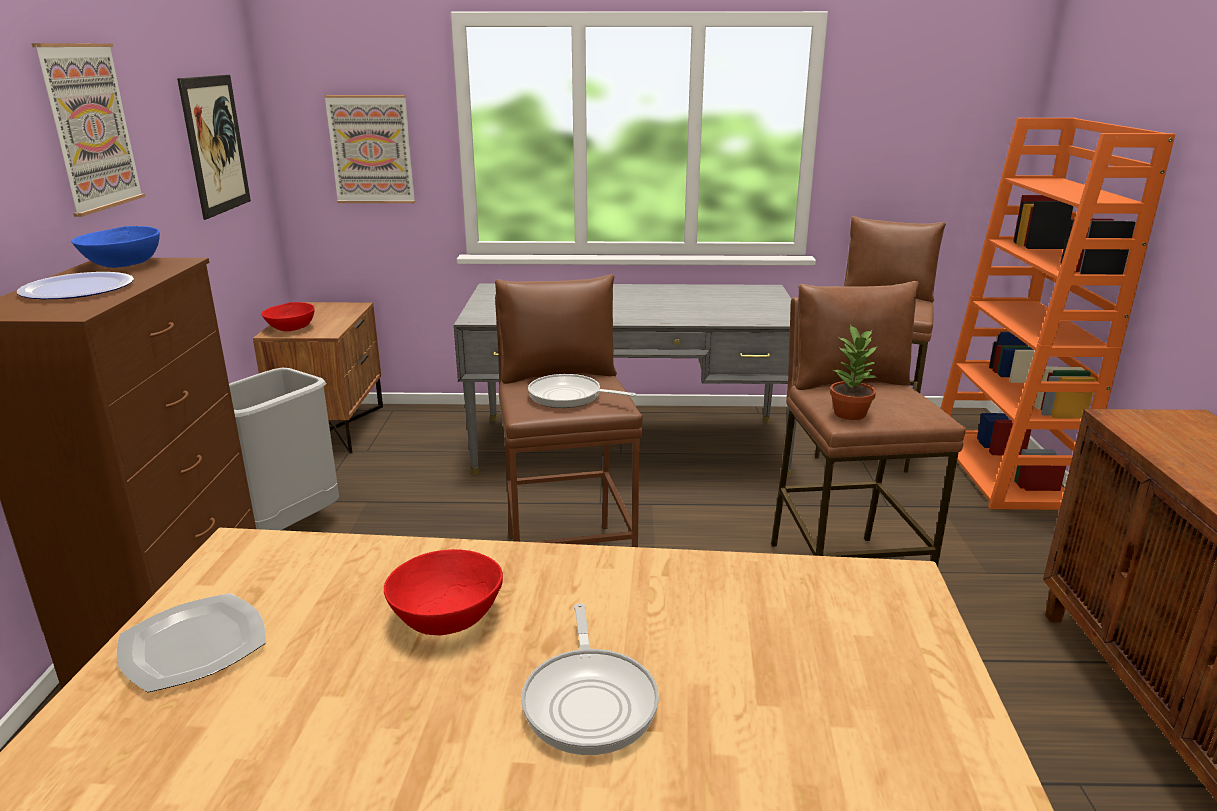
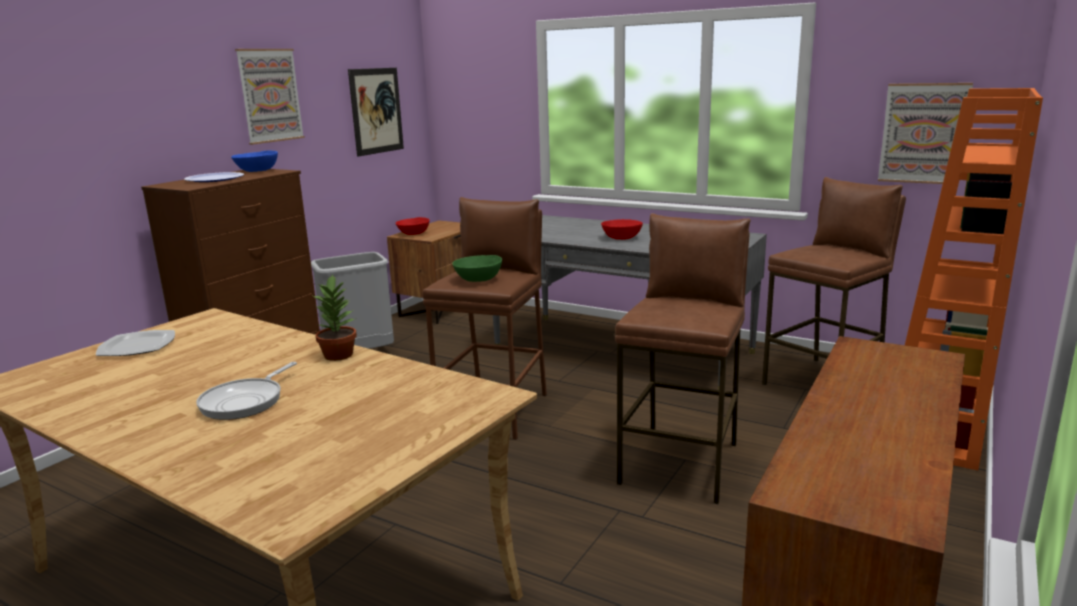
camera: 30 degrees right, 5 degrees down
picture [324,95,415,203] -> picture moved to [878,83,973,184]
red bowl [384,549,503,635] -> red bowl moved to [601,219,643,240]
frying pan [528,374,636,408] -> green bowl [452,255,502,282]
potted plant [830,324,878,420] -> potted plant moved to [313,274,357,361]

